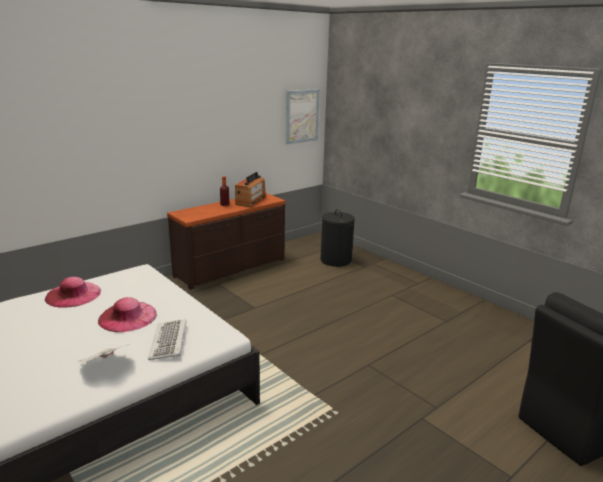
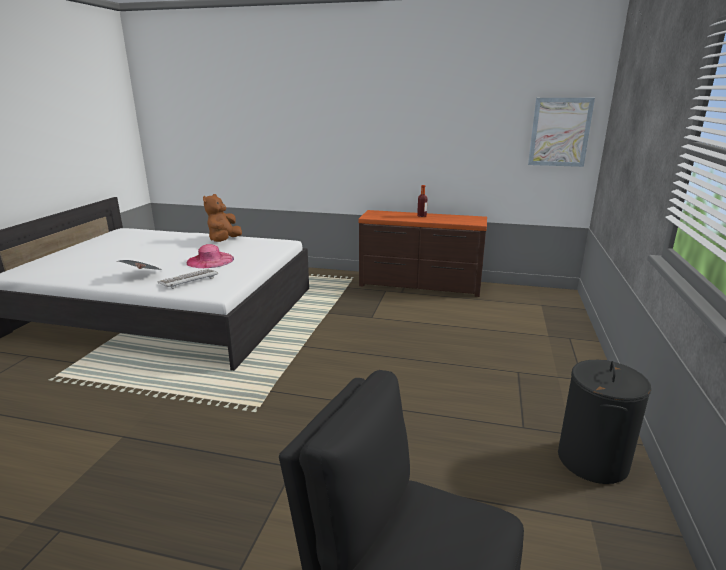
camera: 55 degrees right, 0 degrees up
pink hat [45,277,101,308] -> brown plush toy [203,194,242,242]
radio [235,172,266,207] -> none
black laundry basket [320,209,355,267] -> black laundry basket moved to [558,360,651,484]

